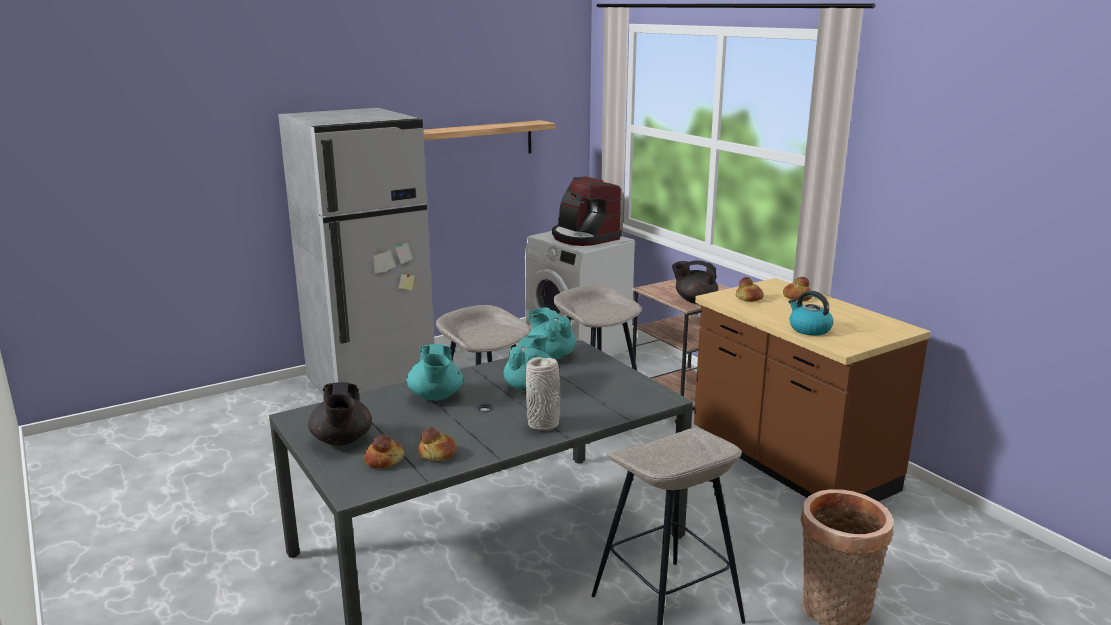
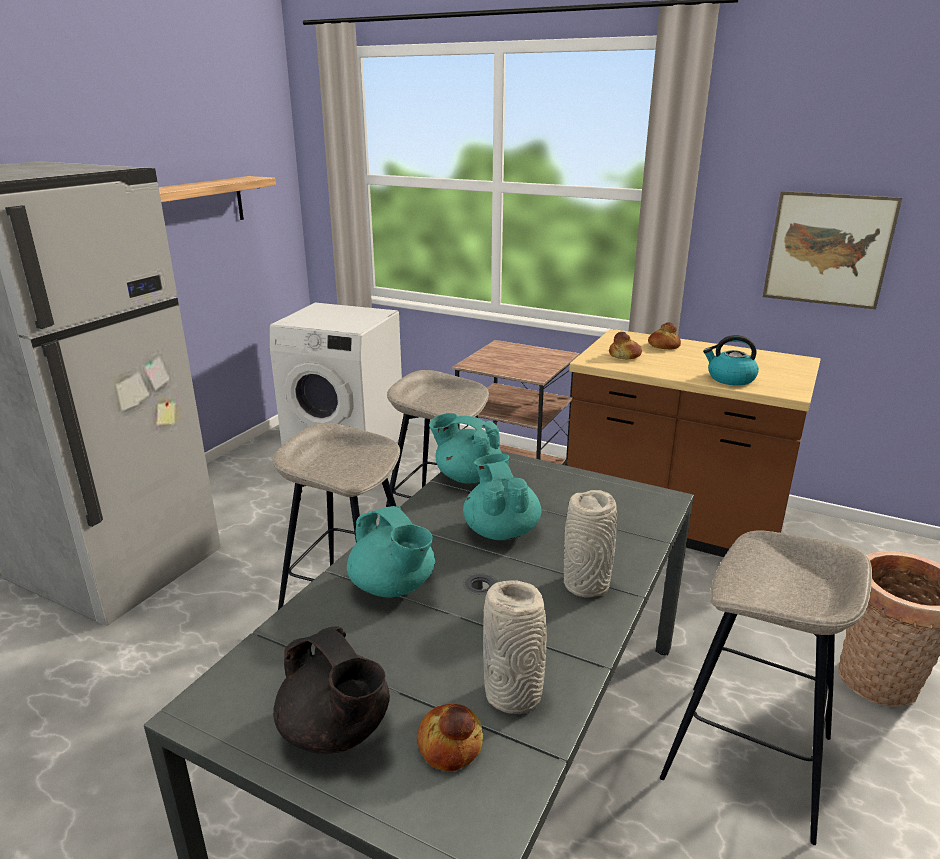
camera: 30 degrees left, 5 degrees up
bread [418,427,457,461] -> grey vase [483,580,547,714]
coffee machine [552,176,622,246] -> none
black teapot [672,261,718,304] -> none
none -> picture [763,191,902,309]

